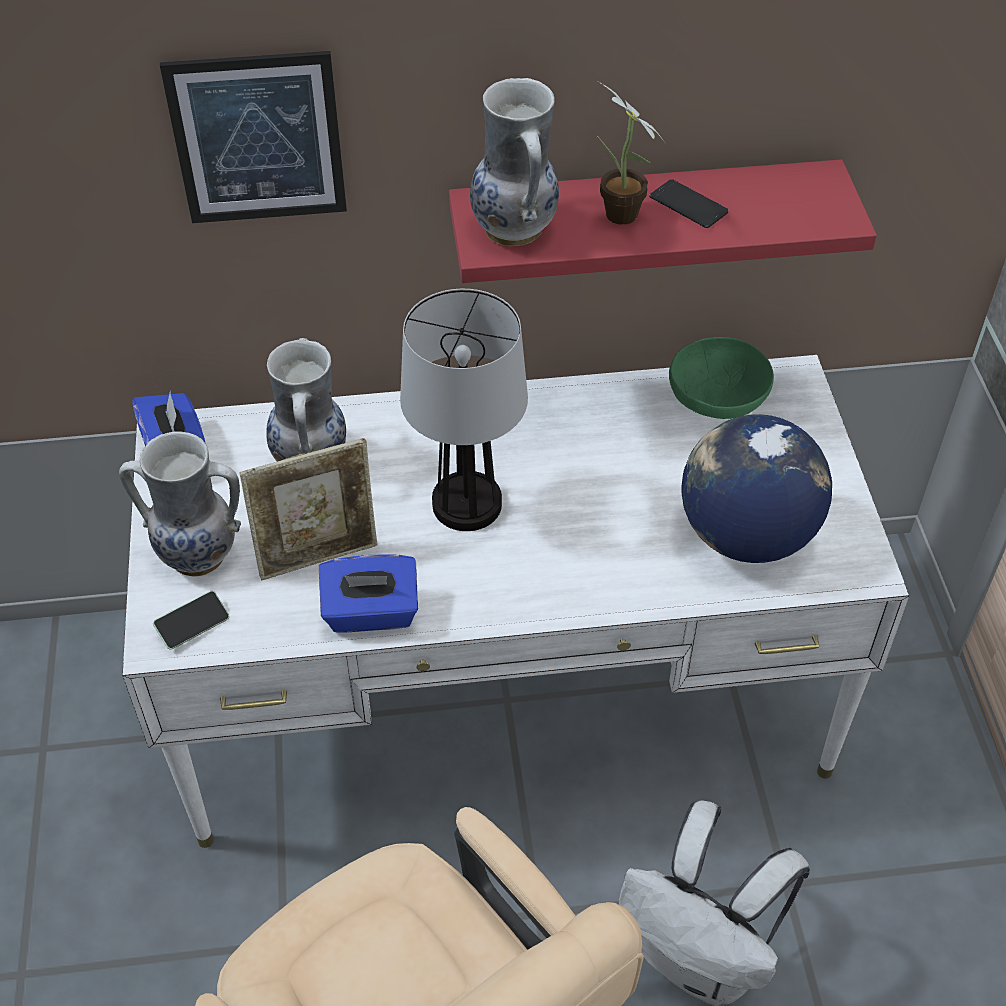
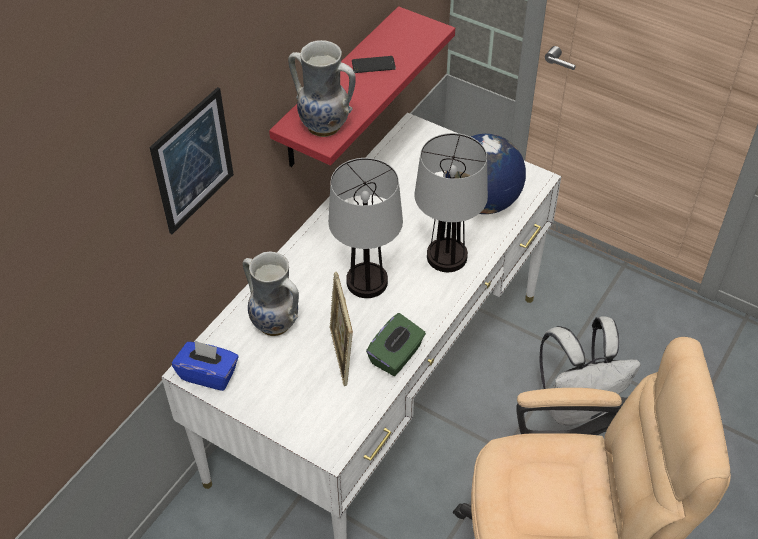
camera: 50 degrees left, 0 degrees up
vase [119,431,241,576] -> none
phone [153,591,230,650] -> none
picture frame [239,438,377,581] -> picture frame turned 150 degrees clockwise [329,272,353,386]
blue tissue box [319,554,418,633] -> green tissue box [366,313,426,376]
potted plant [597,81,667,225] -> none
green bowl [669,337,774,419] -> none
none -> table lamp [415,133,488,272]

